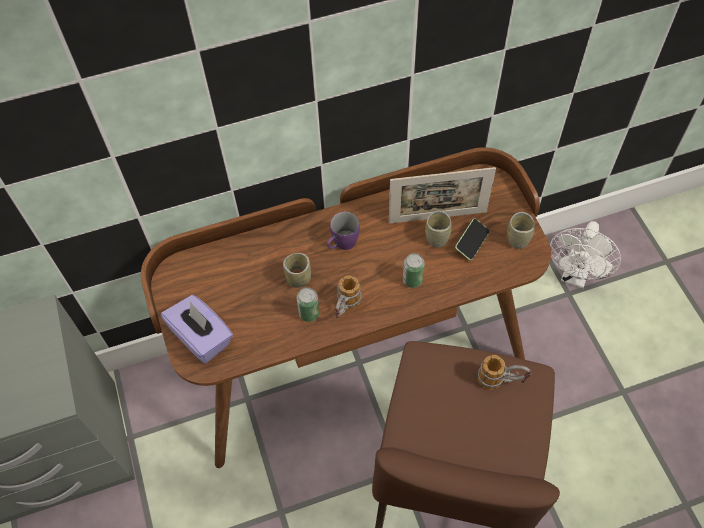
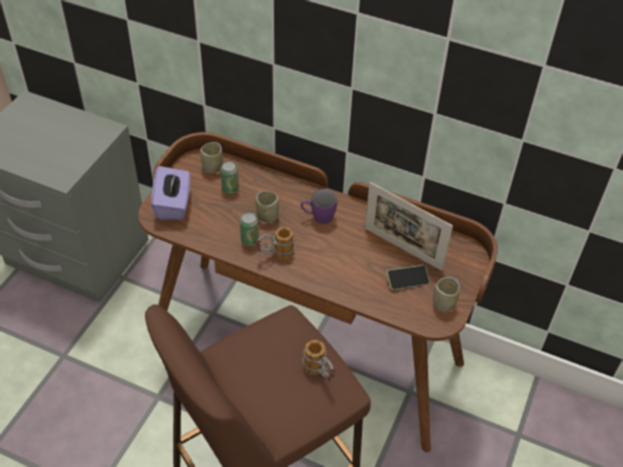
camera: 40 degrees right, 10 degrees down
can [403,253,425,288] -> can moved to [221,161,239,194]
cup [425,210,452,248] -> cup moved to [200,142,223,174]
white fan [550,221,621,288] -> none

